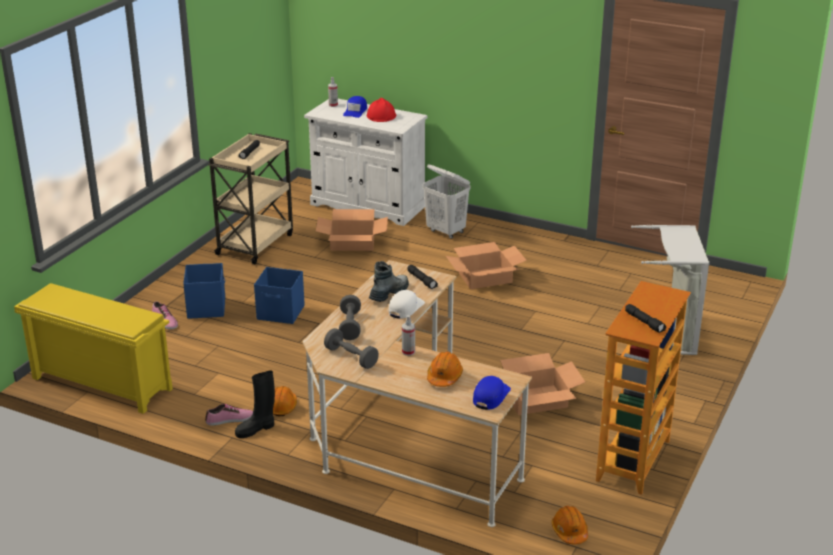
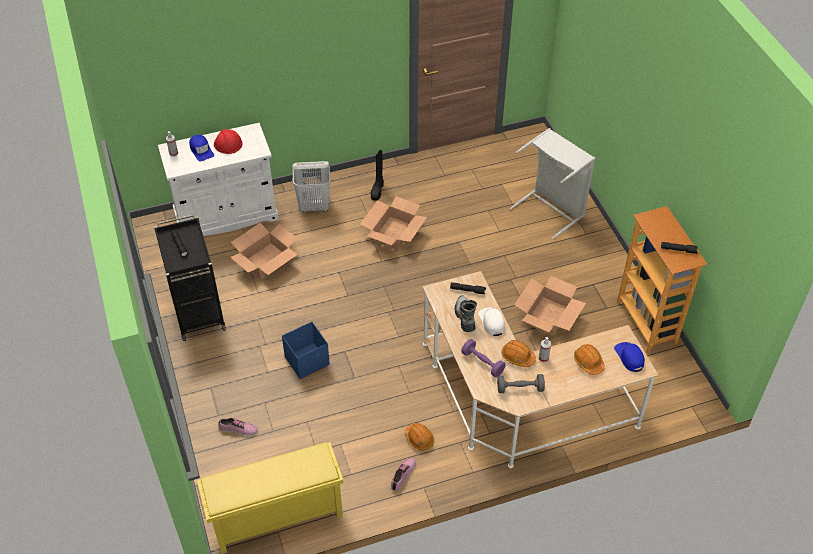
camera: 45 degrees left, 20 degrees up
blue storage box [183,263,225,319] -> none
beige cart [208,133,293,264] -> black cart [154,214,226,341]
black boot [235,370,275,438] -> black boot moved to [371,150,384,201]
grey dumbbell [339,295,361,340] -> purple dumbbell [461,339,506,377]
orange hard hat [552,506,588,544] -> orange hard hat moved to [502,340,536,367]

